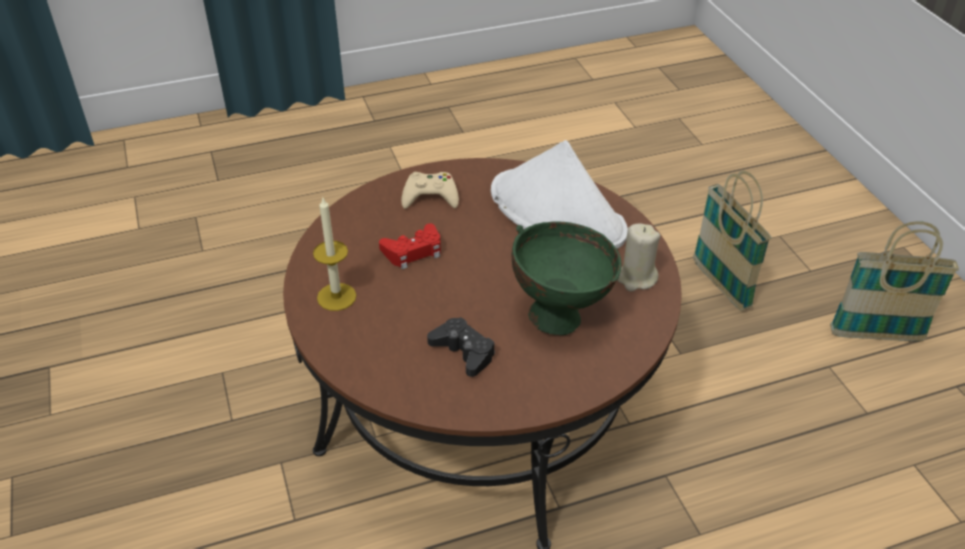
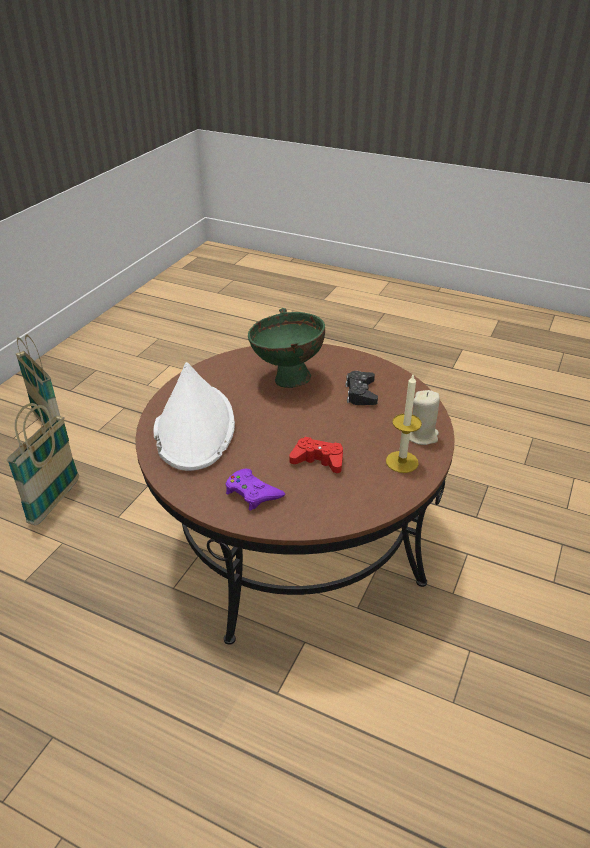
camera: 135 degrees left, 5 degrees down
beige game controller [401,172,459,209] -> purple game controller [226,469,285,511]
beige candle [617,223,660,292] -> beige candle moved to [409,390,440,445]

